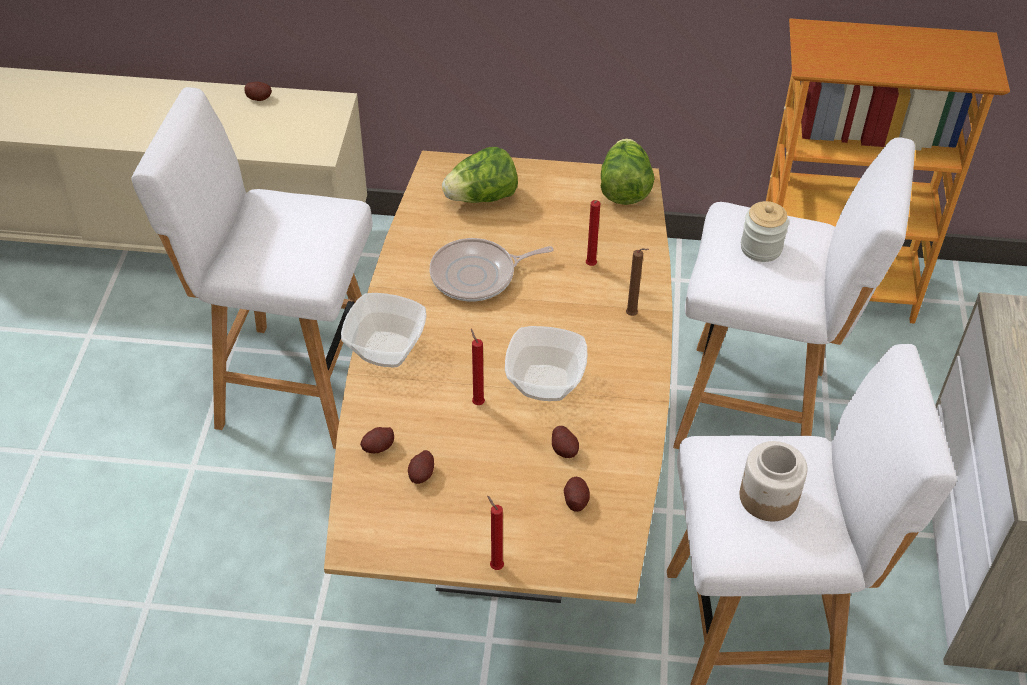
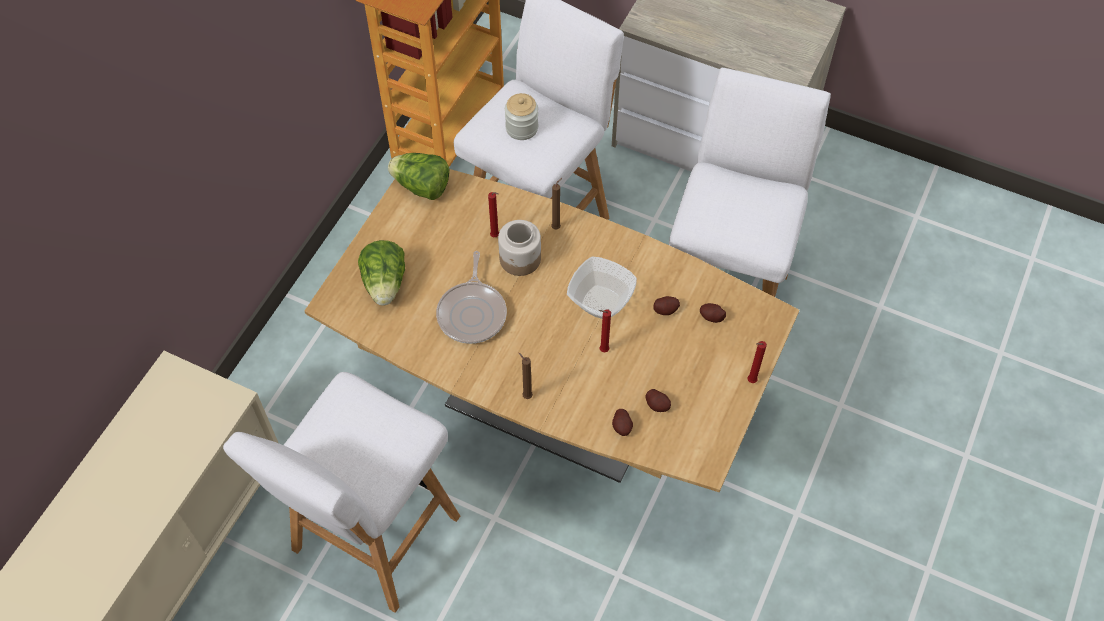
camera: 70 degrees left, 10 degrees up
potato [244,82,272,101] -> none
bowl [341,293,426,367] -> brown candle [519,353,533,399]
jar [740,441,808,521] -> jar moved to [498,220,541,276]

